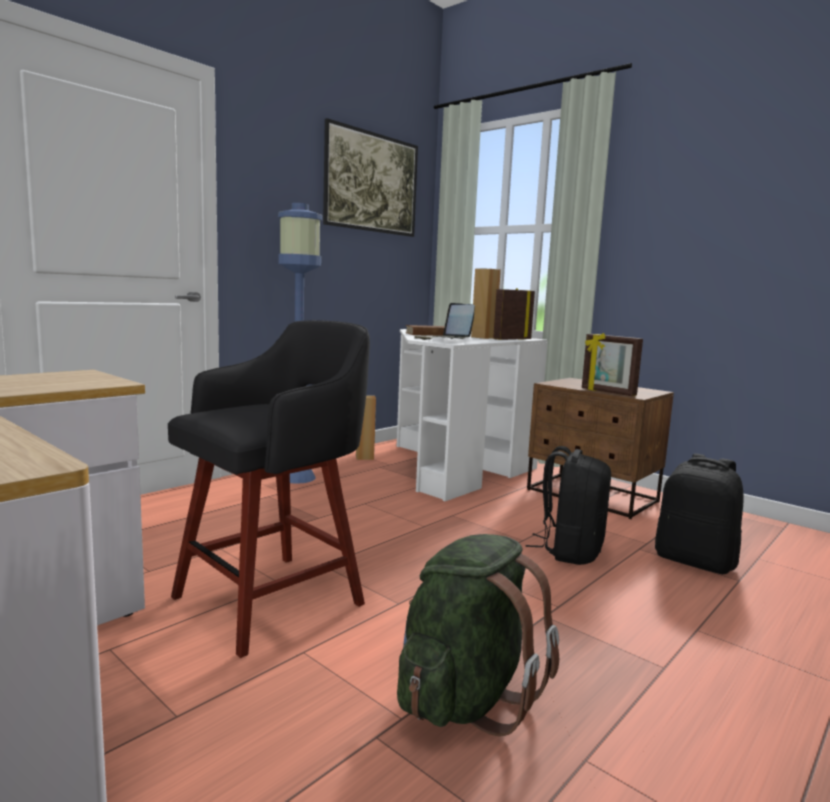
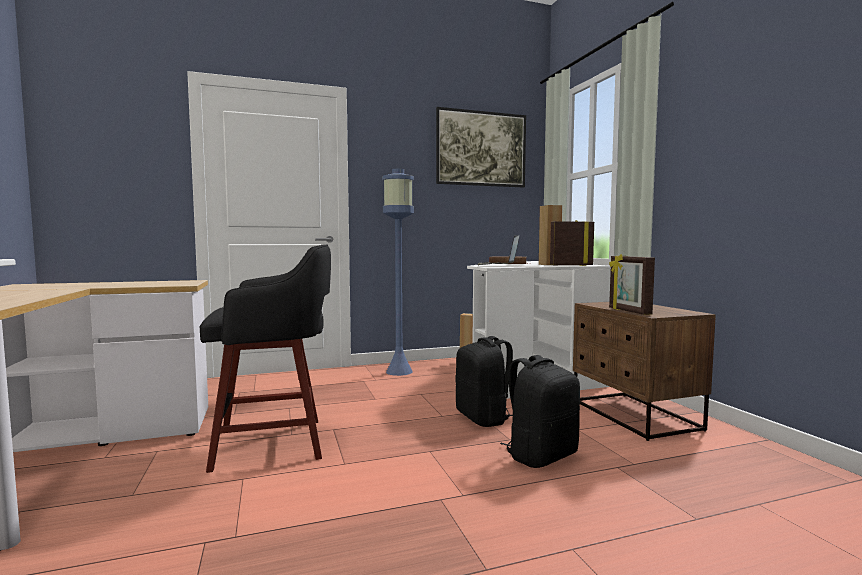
camera: 30 degrees right, 5 degrees down
green backpack [397,534,559,737] -> none
black backpack [655,453,744,574] -> black backpack moved to [455,336,513,427]

